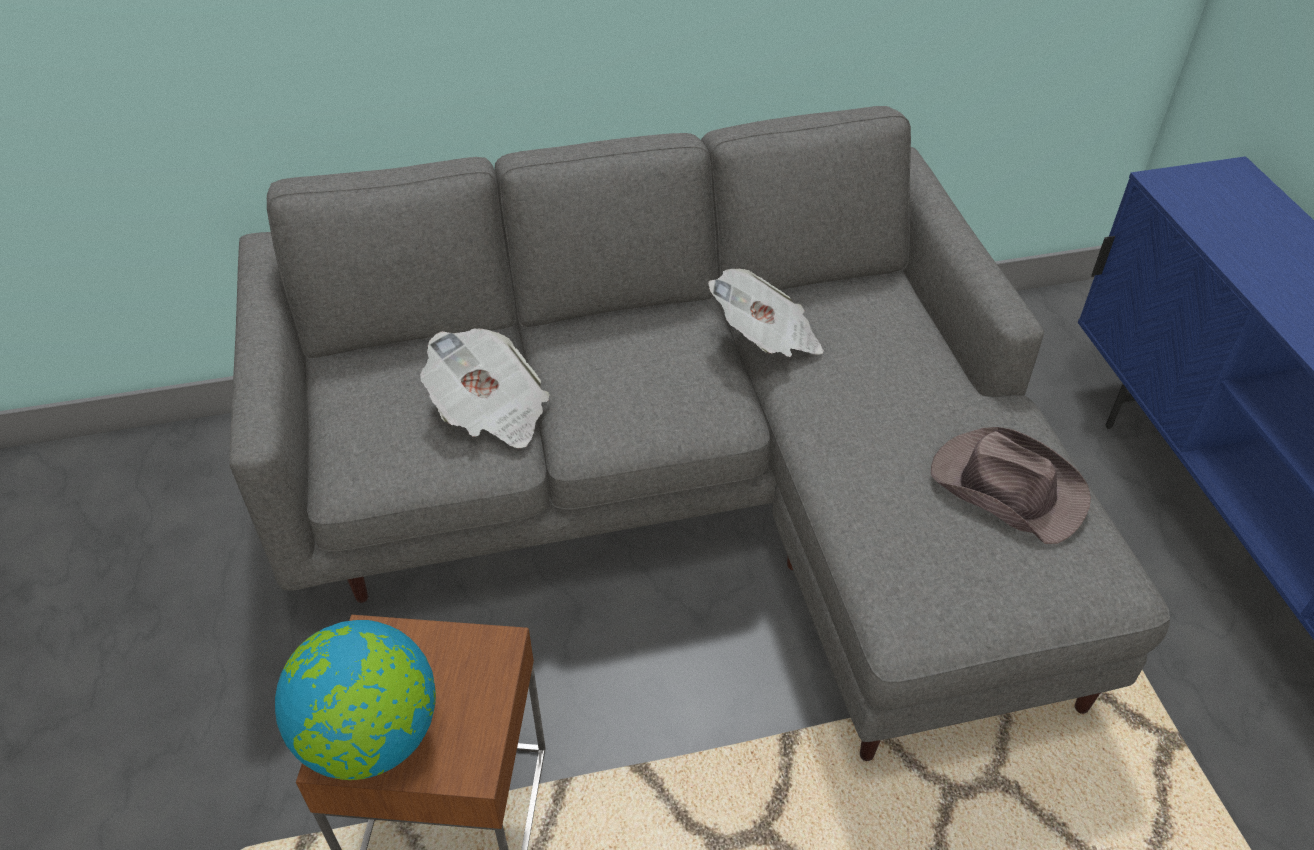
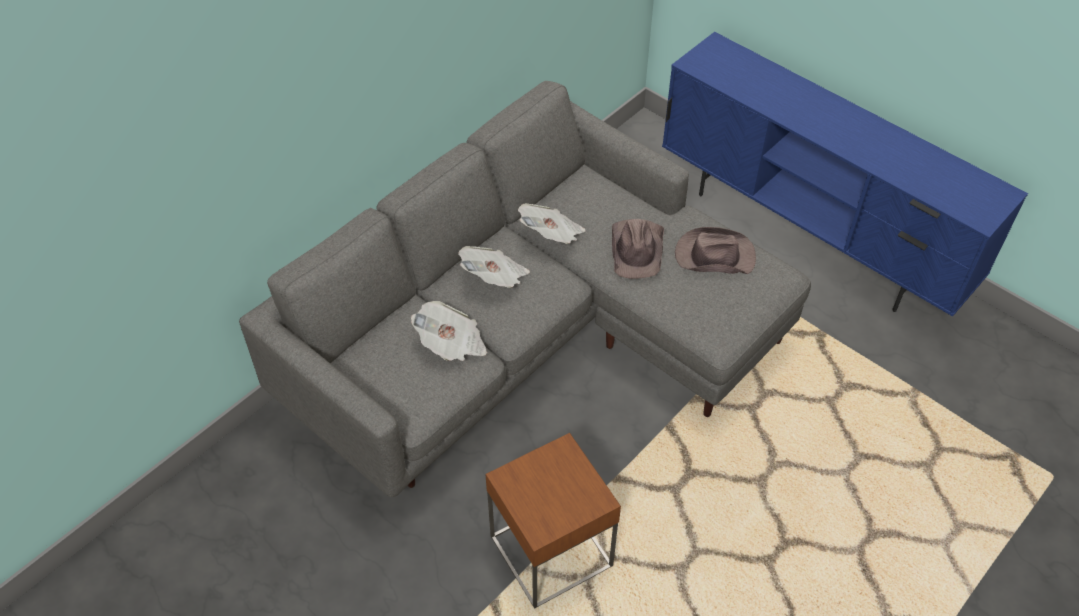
camera: 35 degrees left, 5 degrees up
globe [275,620,436,780] -> none
none -> newspaper [458,246,530,288]
none -> brown hat [612,219,664,279]

